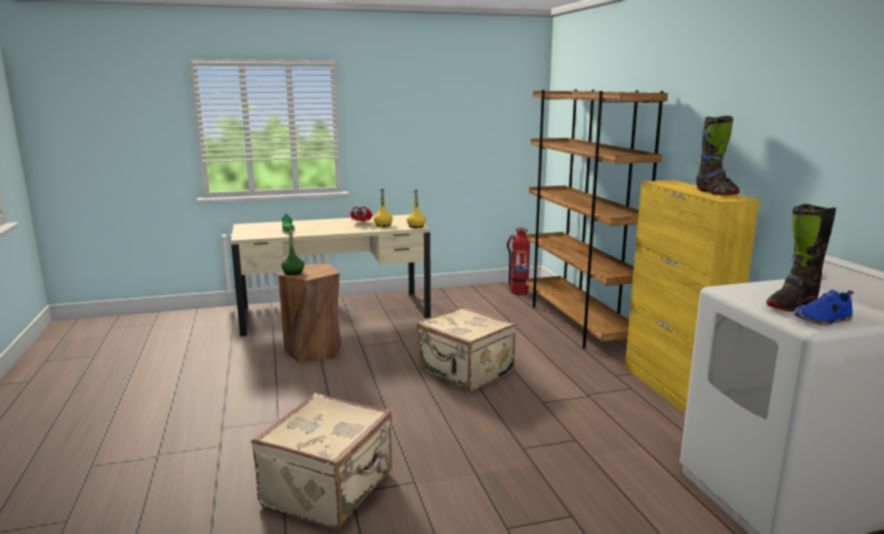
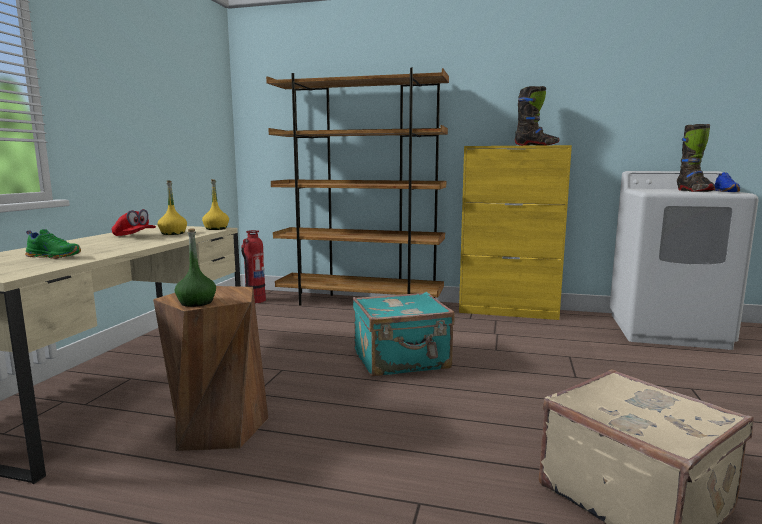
camera: 60 degrees left, 5 degrees down
beige suitcase [417,307,516,391] -> turquoise suitcase [353,292,455,377]

